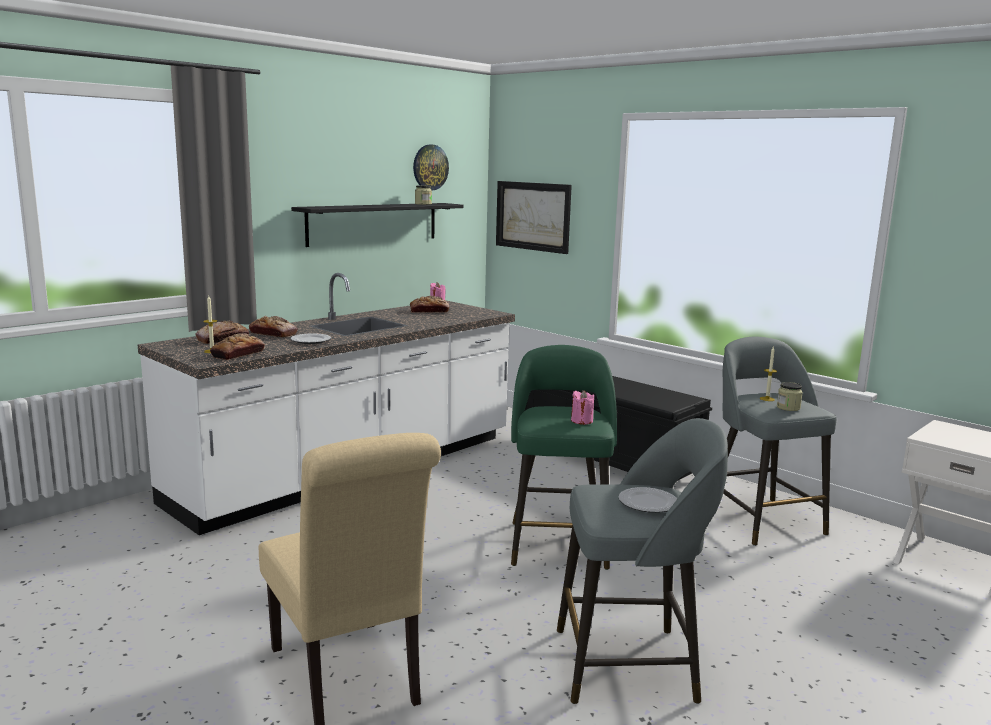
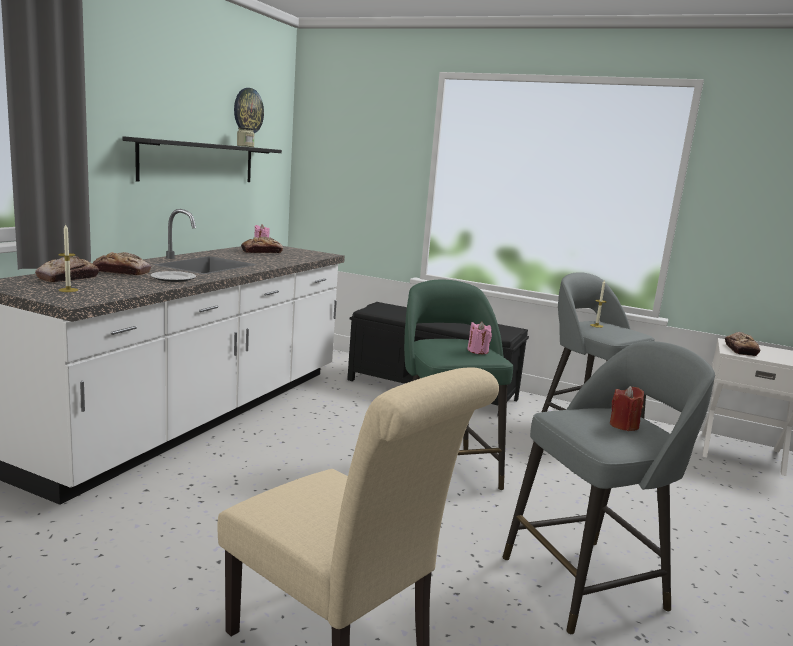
camera: 20 degrees left, 0 degrees up
bread [210,333,265,360] -> bread moved to [725,332,760,356]
picture [496,181,572,254] -> none
plate [619,487,677,513] -> red candle [610,386,644,431]
jar [777,382,803,411] -> none

